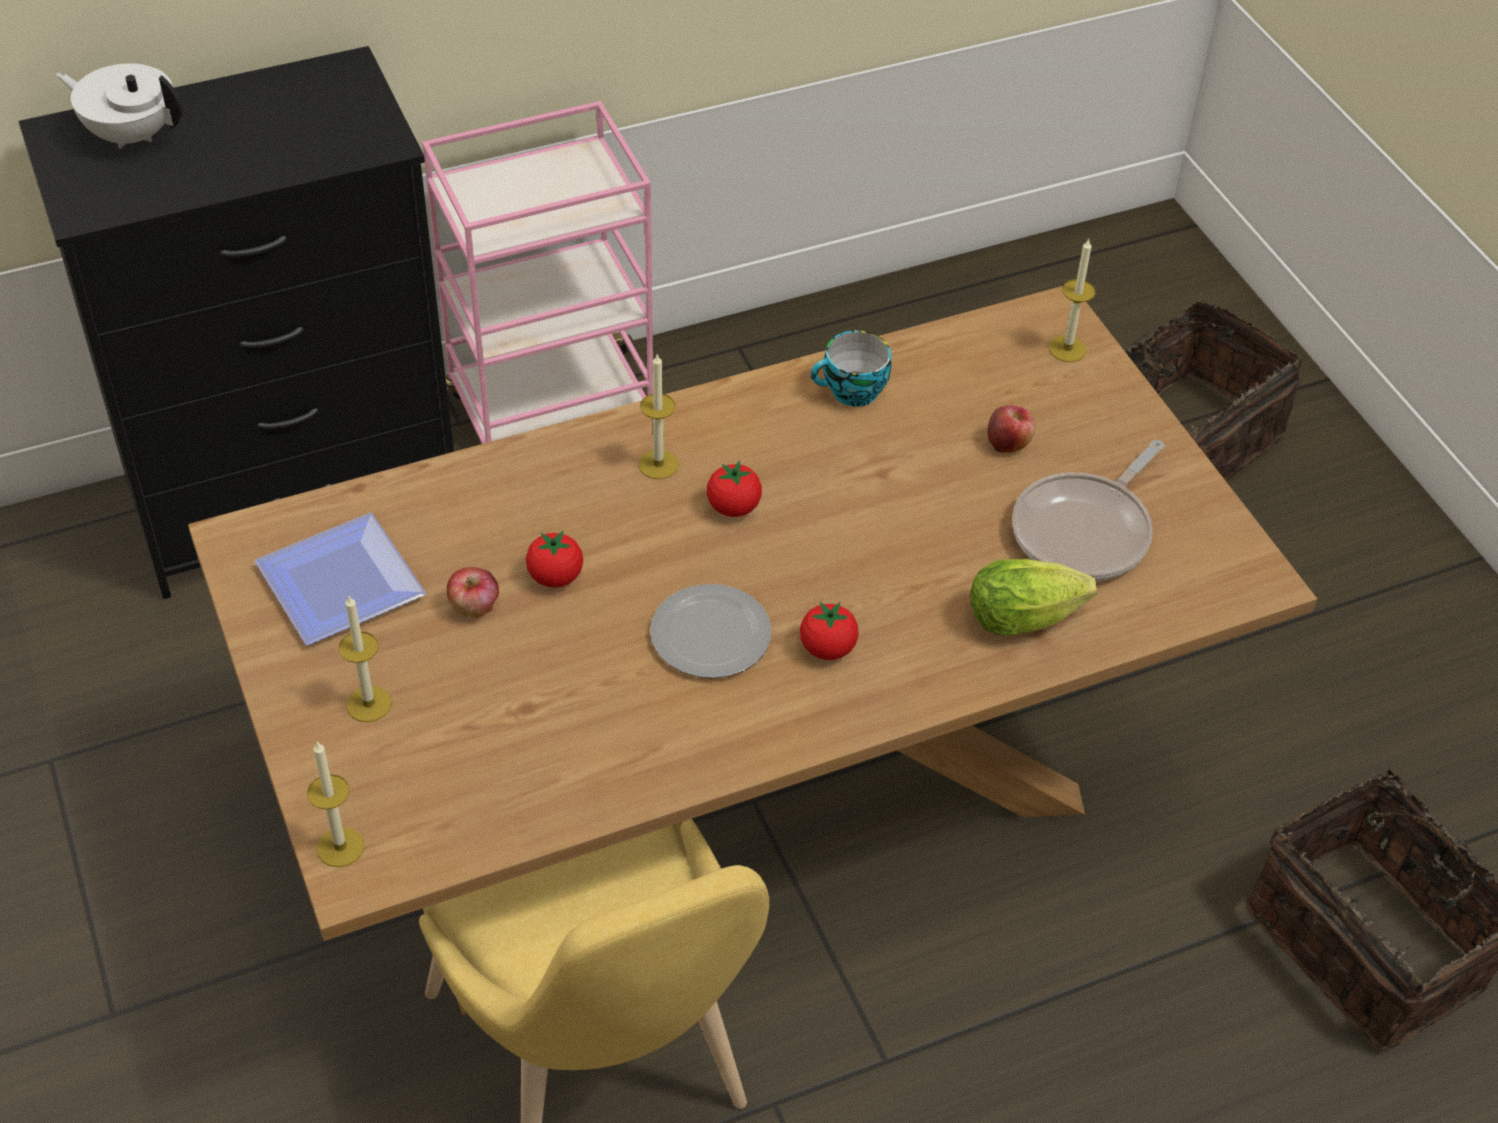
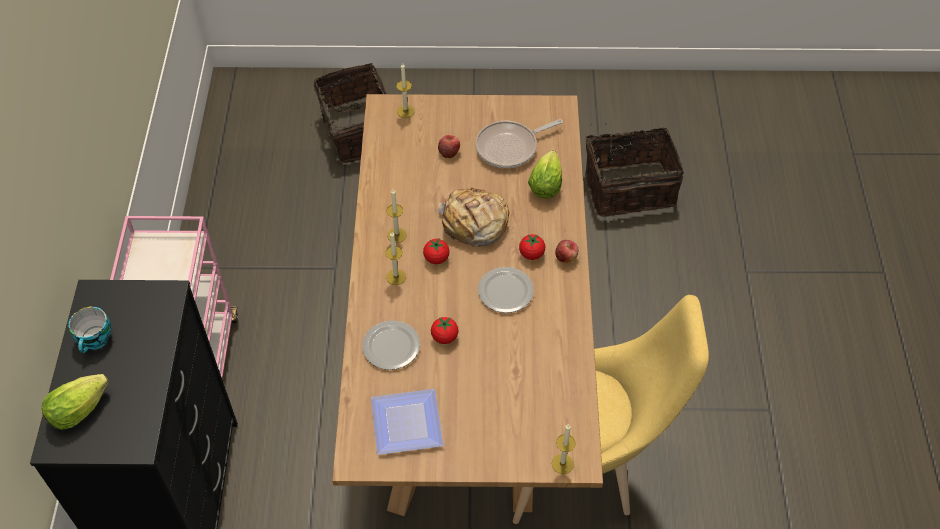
camera: 65 degrees left, 5 degrees up
white teapot [56,63,183,149] -> lettuce [42,374,109,430]
candle [339,596,392,722] -> candle moved to [386,189,407,243]
apple [447,567,499,618] -> apple moved to [555,240,578,263]
cup [811,330,892,407] -> cup moved to [68,306,111,353]
frying pan [1012,440,1165,581] -> frying pan turned 90 degrees clockwise [476,119,563,168]
none -> plate [362,320,420,370]
none -> bread [438,188,509,247]

